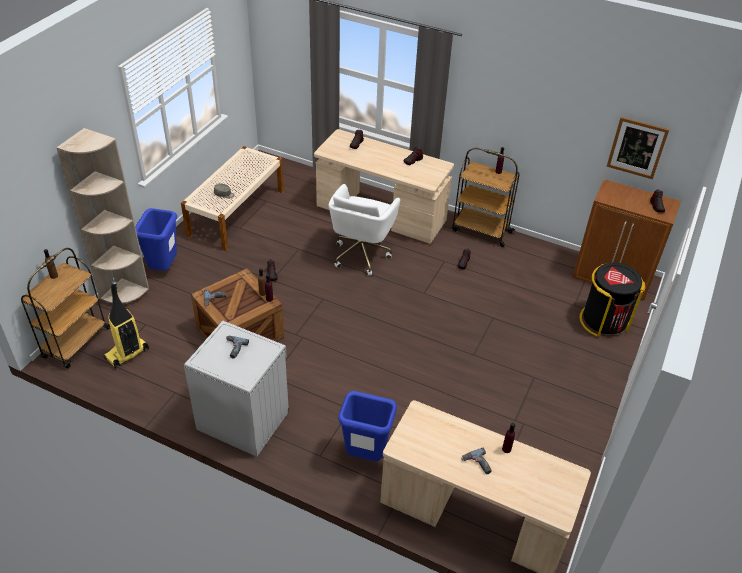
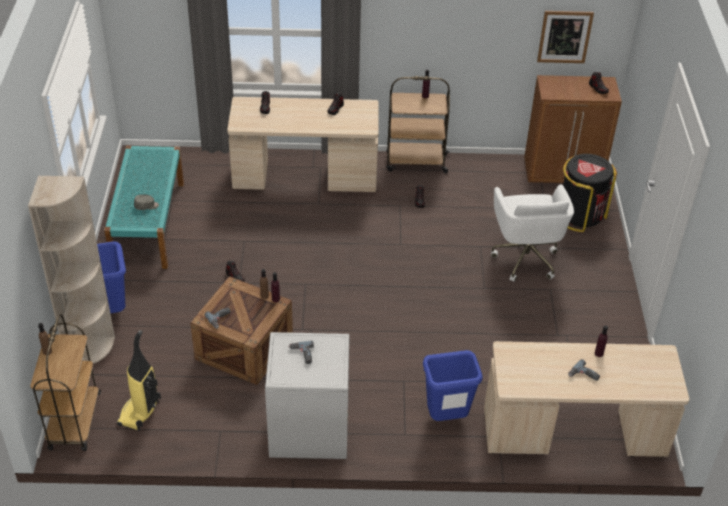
camera: 25 degrees left, 0 degrees up
beige bench [181,146,284,251] -> turquoise bench [104,145,184,269]
white office chair [328,184,400,276] -> white office chair moved to [491,184,574,282]

